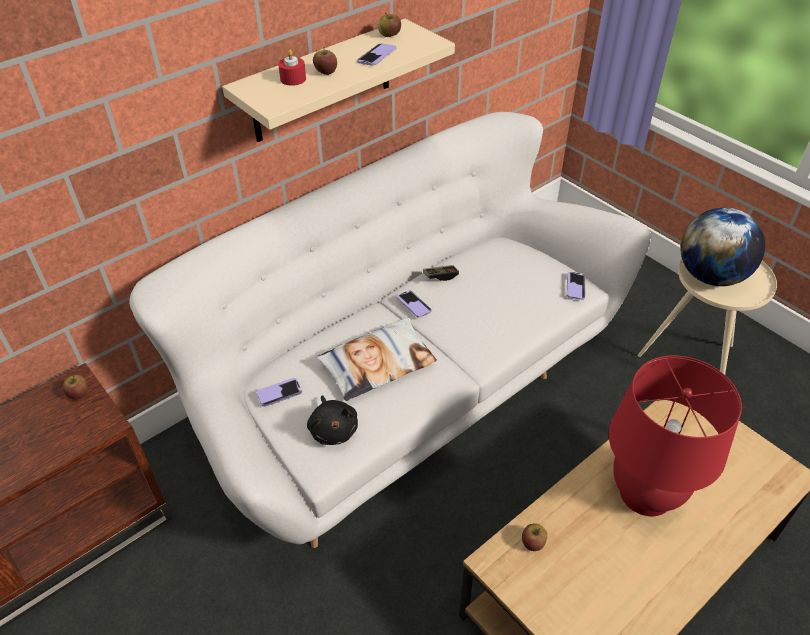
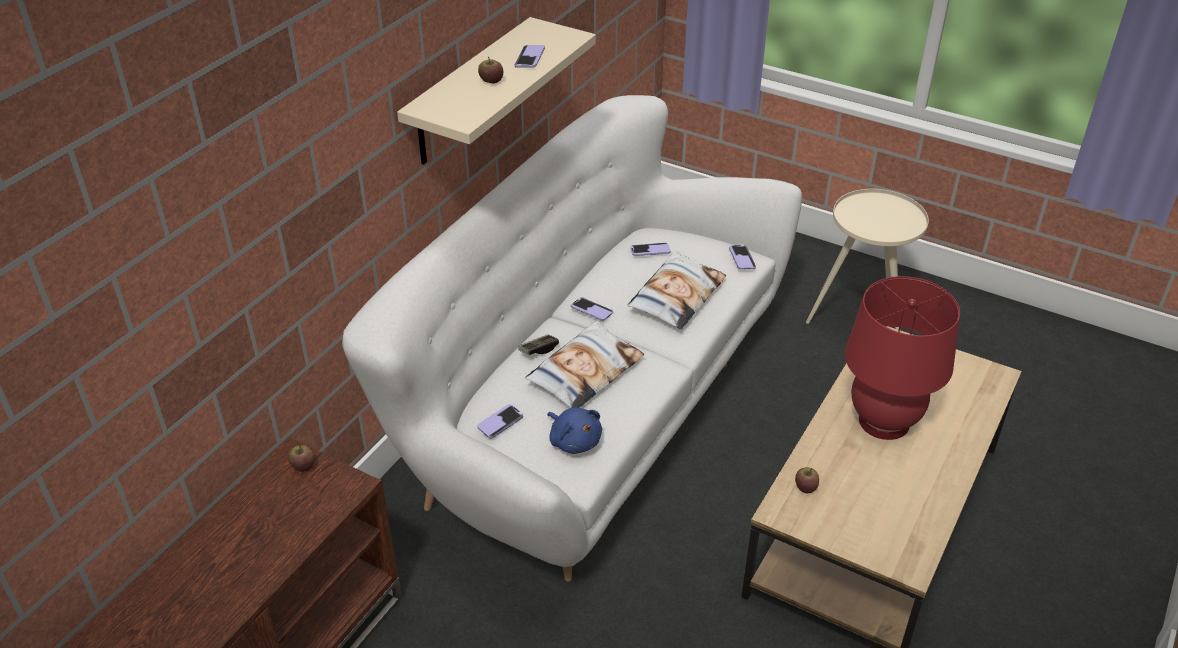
camera: 20 degrees left, 5 degrees down
red candle [278,49,306,86] -> none
black plush toy [307,396,358,445] -> blue plush toy [548,408,602,454]
apple [378,13,401,37] -> none
game controller [423,265,459,281] -> game controller moved to [518,334,559,355]
globe [680,208,765,286] -> none
none -> pillow [627,251,726,330]
none -> phone [631,243,670,256]

